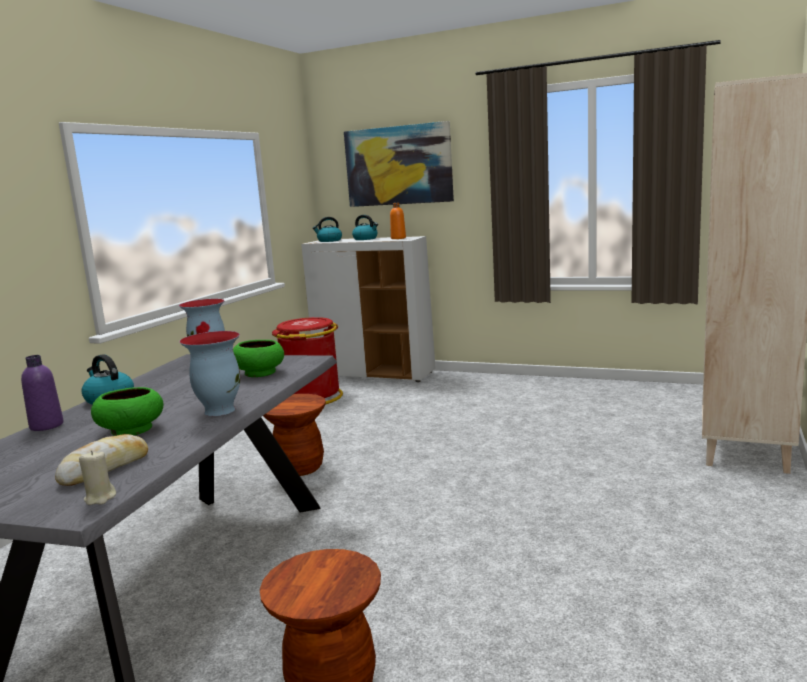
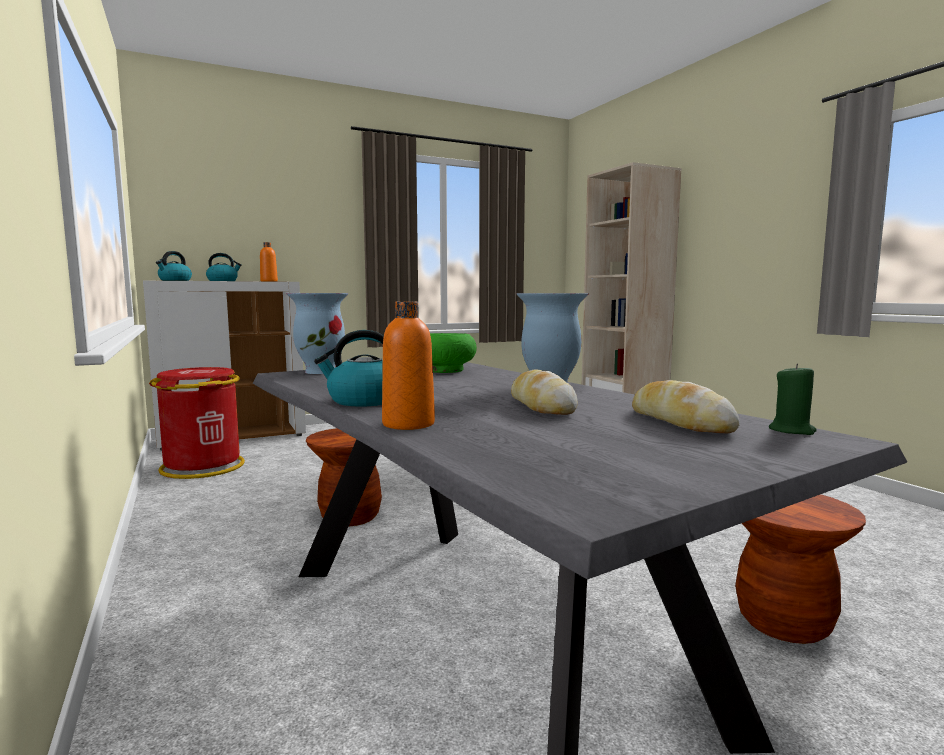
camera: 50 degrees left, 5 degrees down
purple bottle [21,355,64,431] -> orange bottle [382,301,435,430]
beige candle [79,450,116,505] -> green candle [769,364,817,435]
green bowl [91,387,164,436] -> bread [511,369,578,415]
picture [344,121,454,207] -> none

